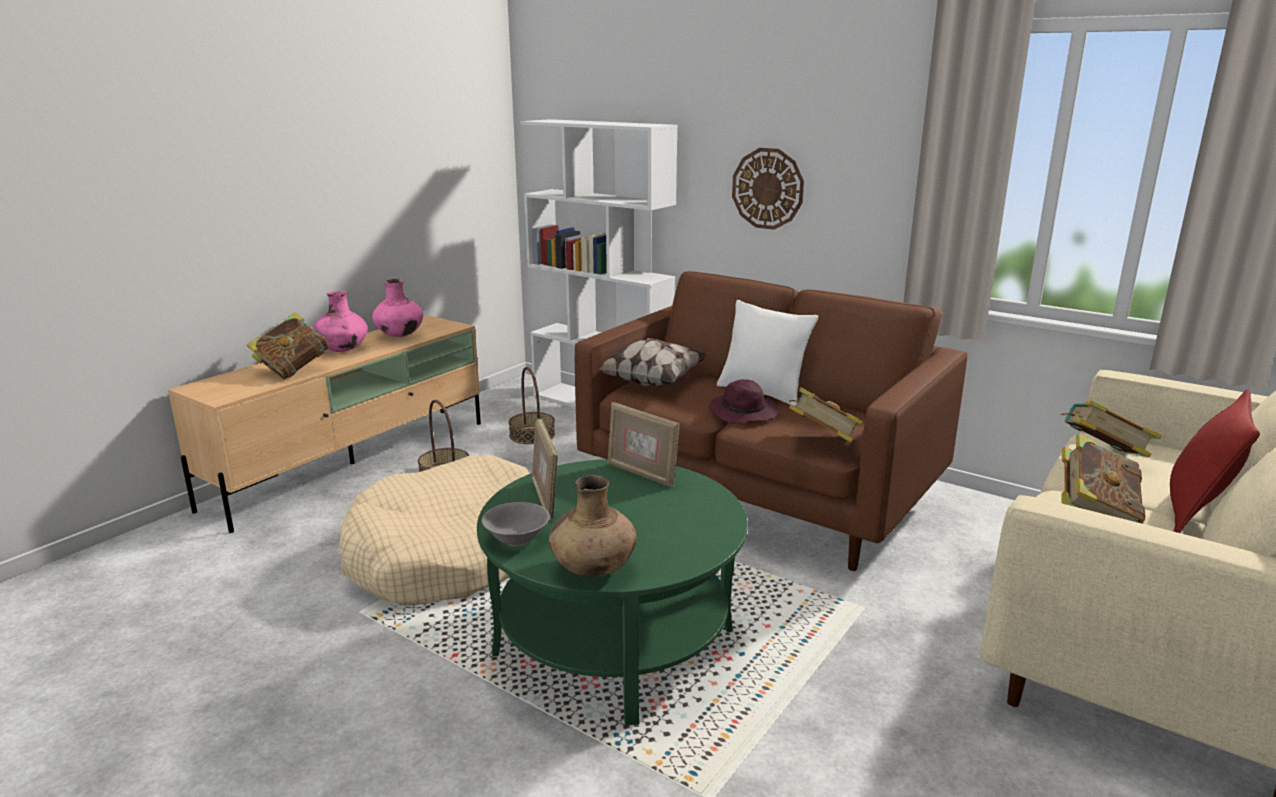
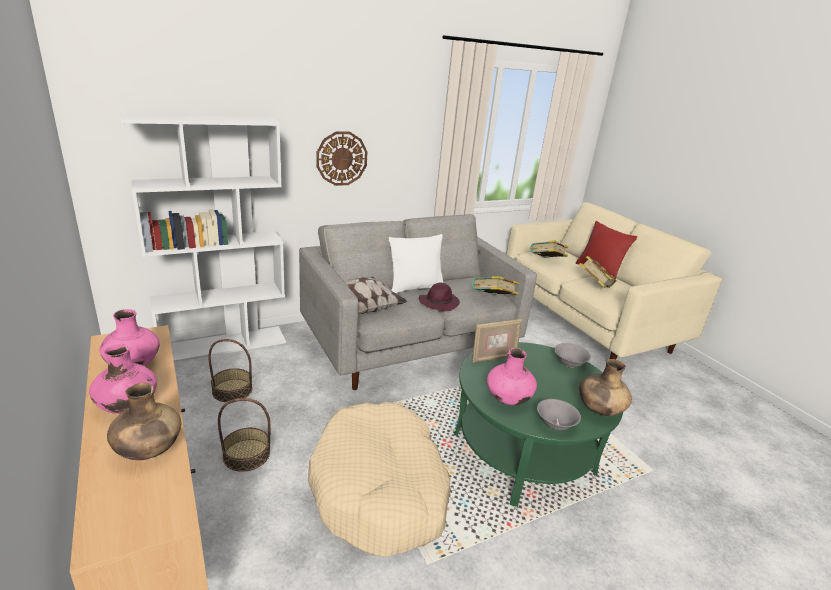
camera: 65 degrees left, 5 degrees up
book [247,312,330,380] -> brown vase [107,383,181,460]
picture frame [532,418,558,521] -> pink vase [487,348,537,405]
brown sofa [575,271,968,571] -> grey sofa [299,214,537,390]
none -> grey bowl [554,343,591,367]

